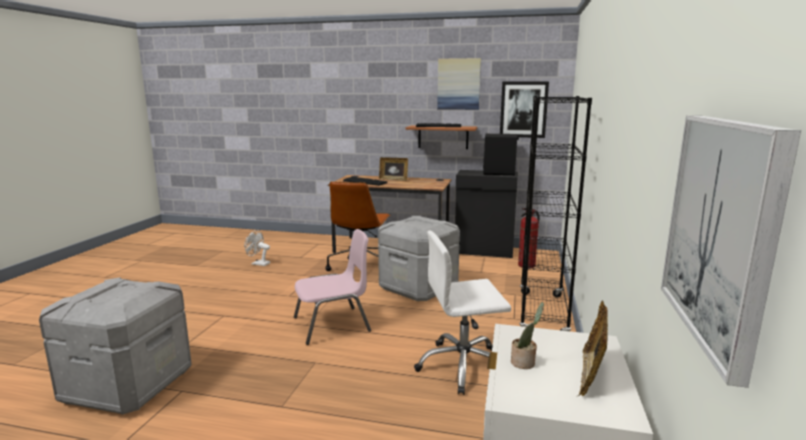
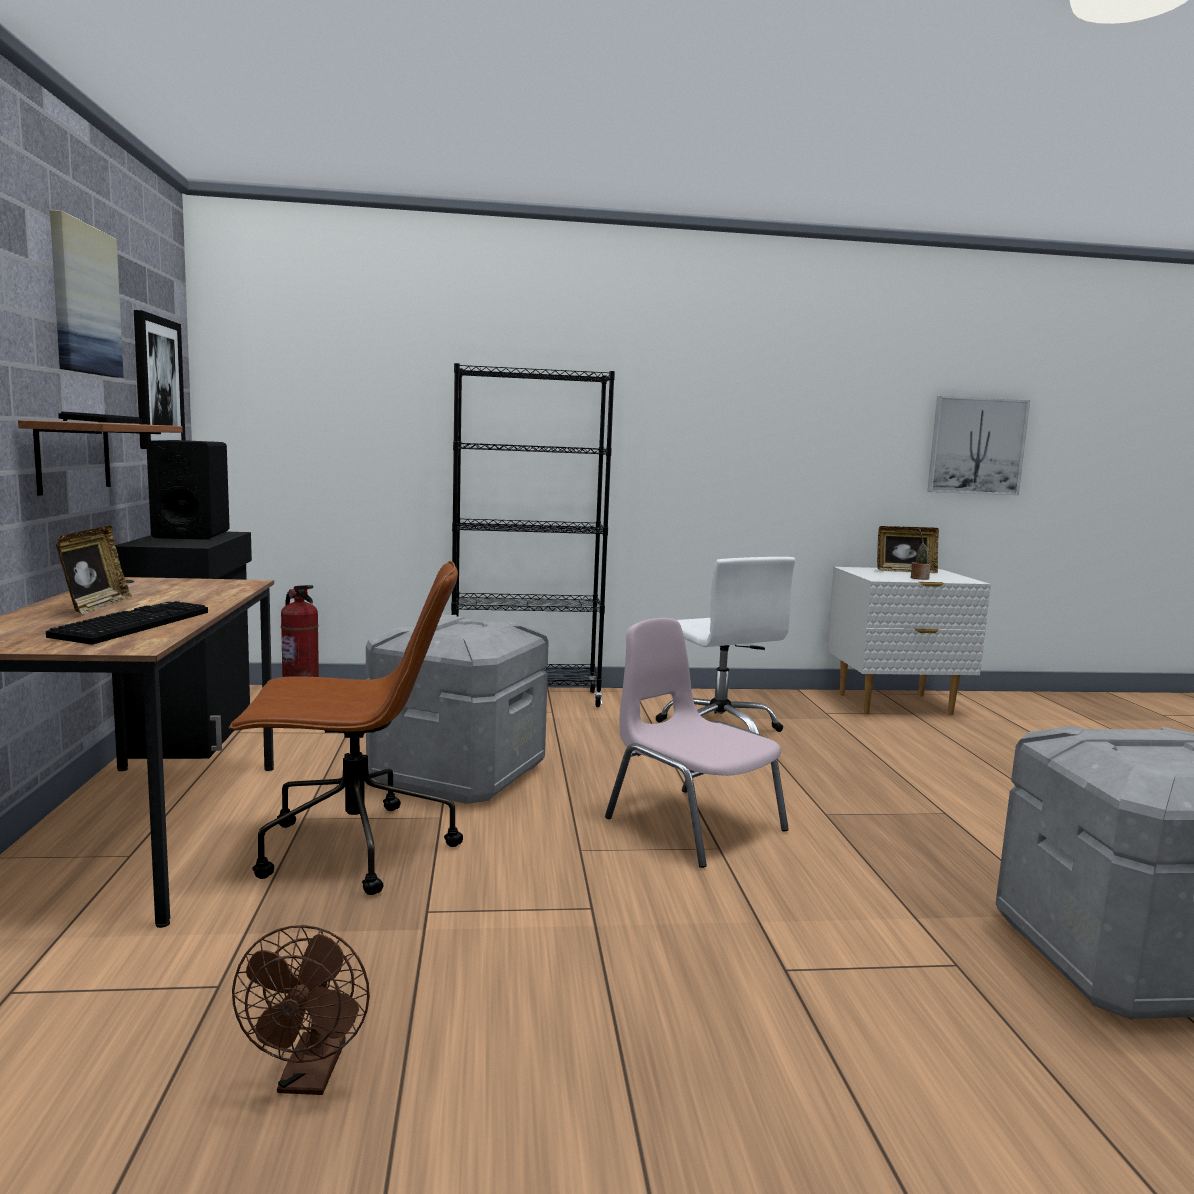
camera: 110 degrees left, 5 degrees down
white fan [244,230,270,266] -> brown fan [232,925,370,1095]

